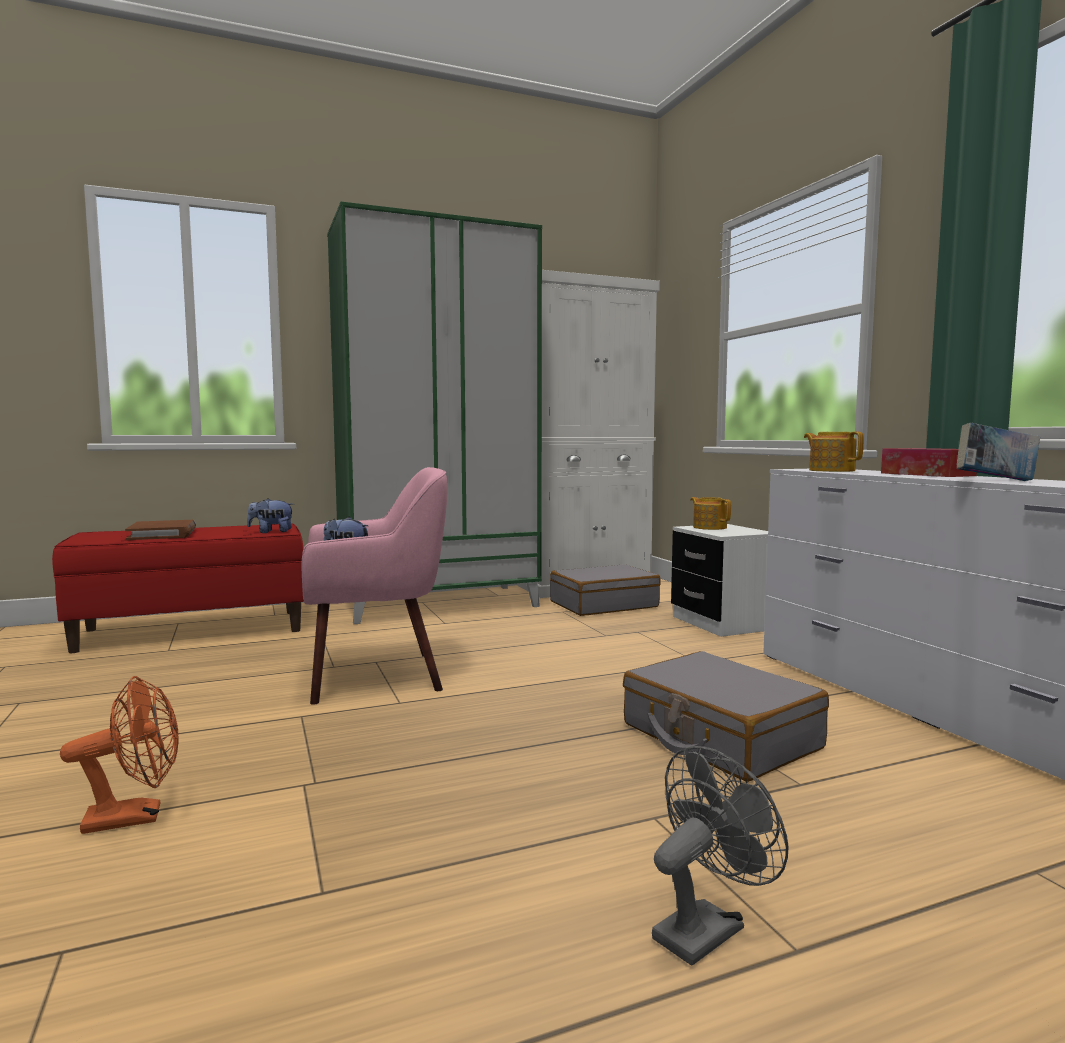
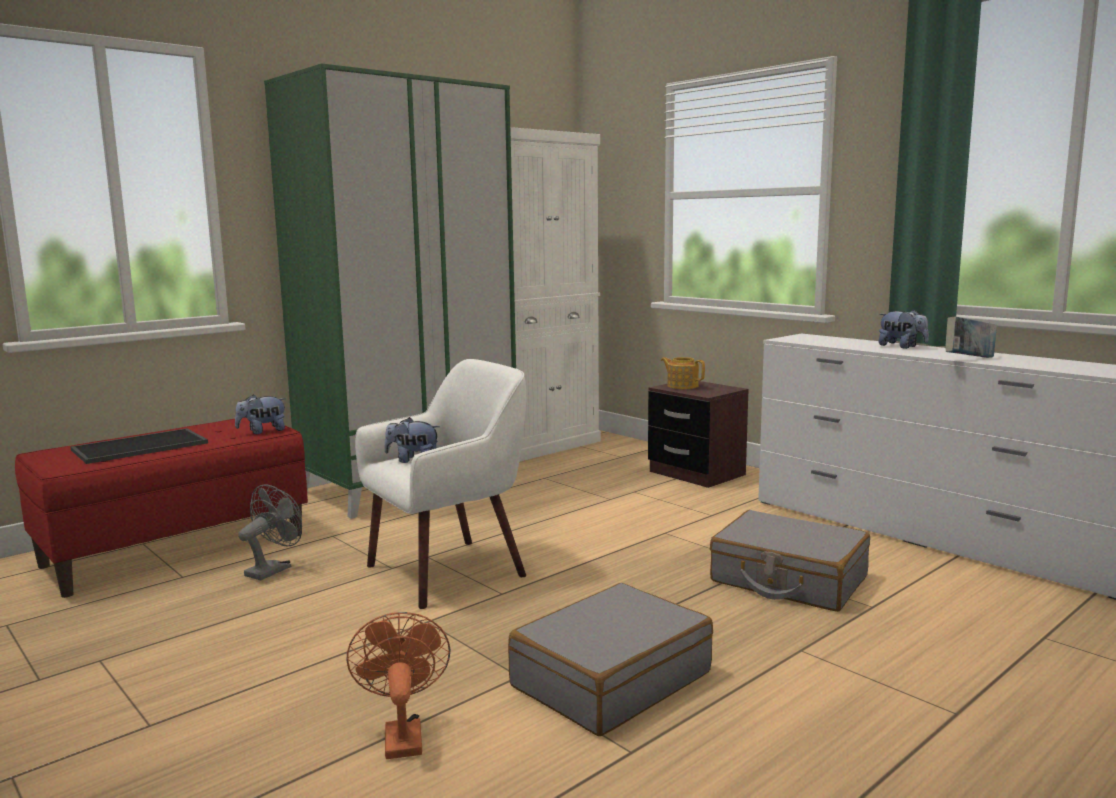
camera: 20 degrees left, 5 degrees up
orange fan [60,676,179,834] -> orange fan turned 60 degrees counterclockwise [346,612,450,759]
brown book [125,520,196,540] -> tray [71,428,208,464]
pink armchair [301,467,448,705] -> white armchair [355,359,526,609]
grey suitcase [550,564,661,616] -> grey suitcase moved to [508,583,713,736]
grey fan [652,746,789,966] -> grey fan moved to [238,484,302,580]
white nightstand [671,524,768,637] -> brown nightstand [648,381,749,488]
teapot [804,432,864,472] -> none
tissue box [881,448,977,477] -> plush toy [879,310,929,349]

